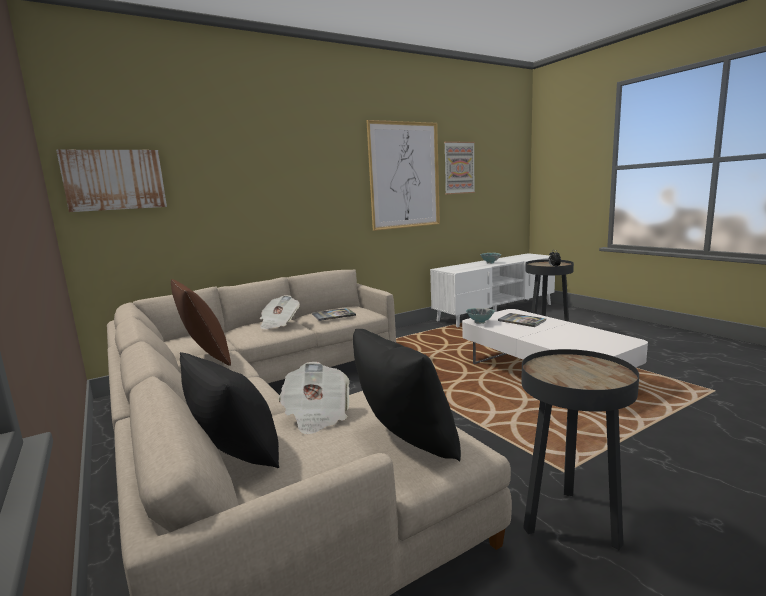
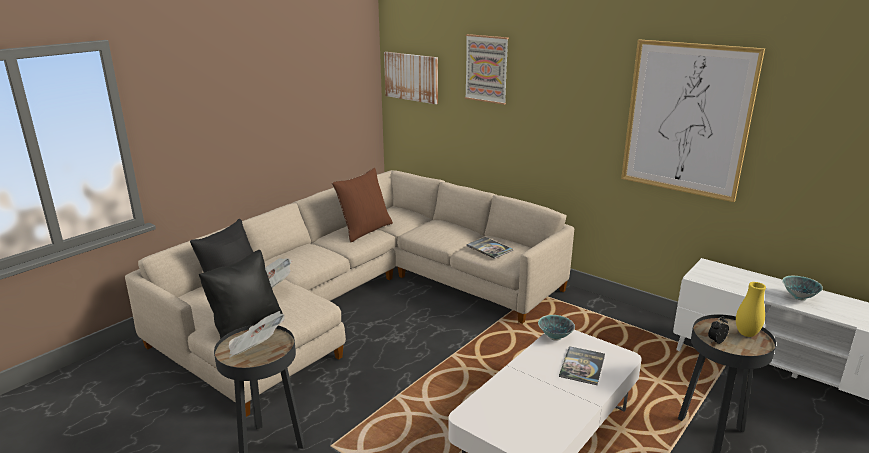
camera: 70 degrees right, 10 degrees up
newspaper [260,295,300,329] -> newspaper moved to [229,311,285,357]
picture [444,141,475,195] -> picture moved to [465,34,509,105]
none -> yellow vase [736,282,766,337]

